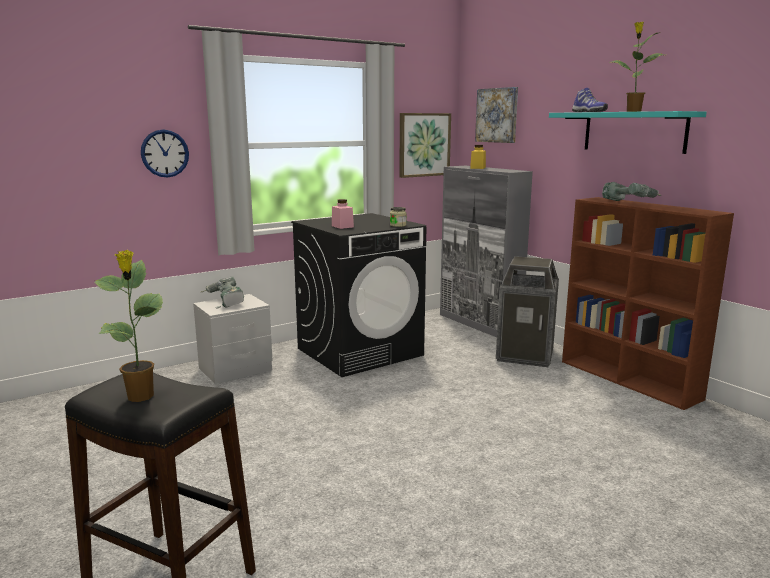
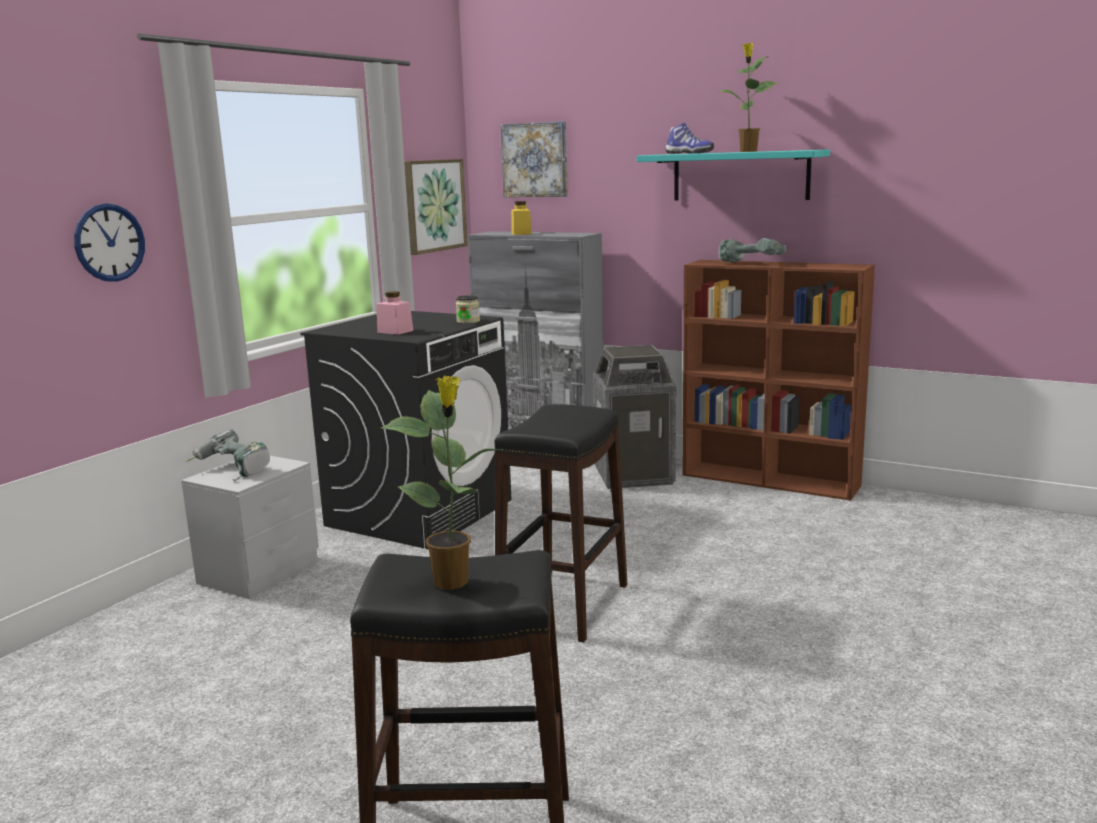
camera: 25 degrees left, 0 degrees up
none -> black stool [494,404,627,643]

